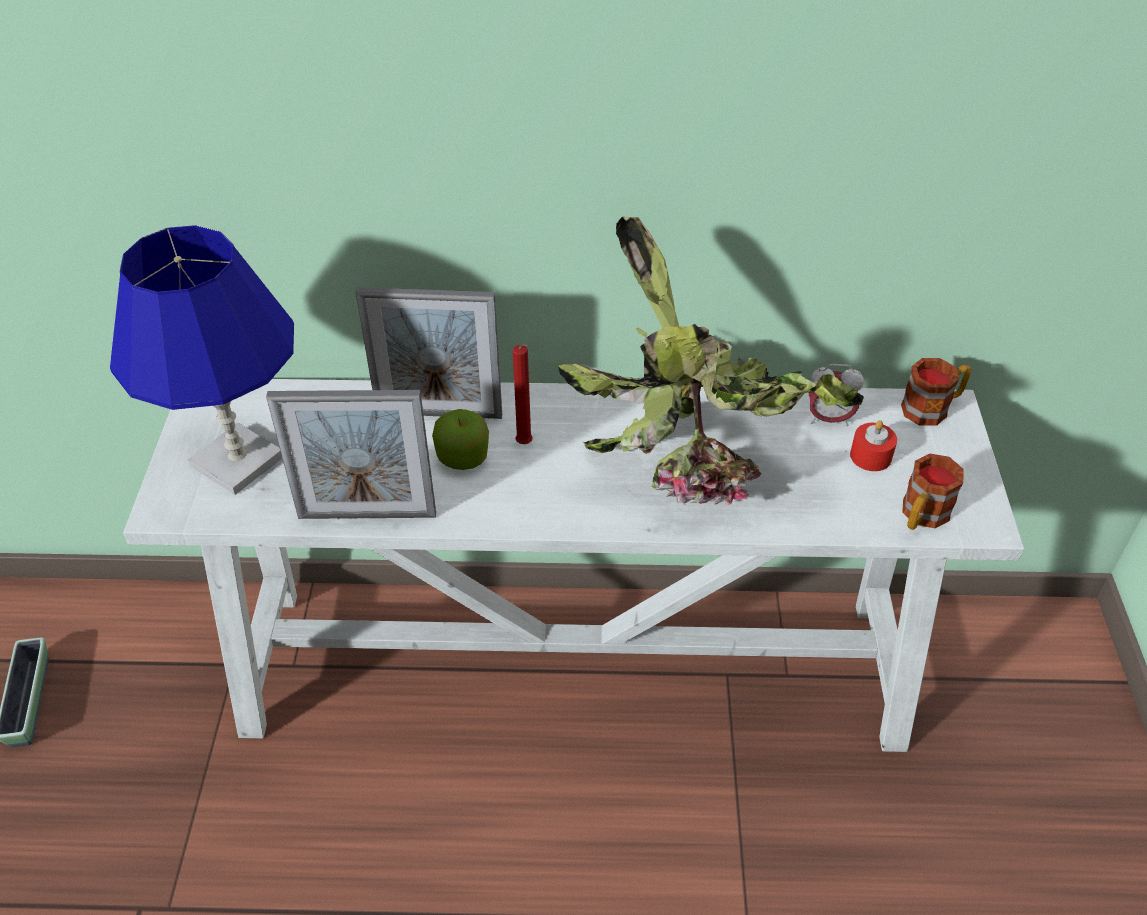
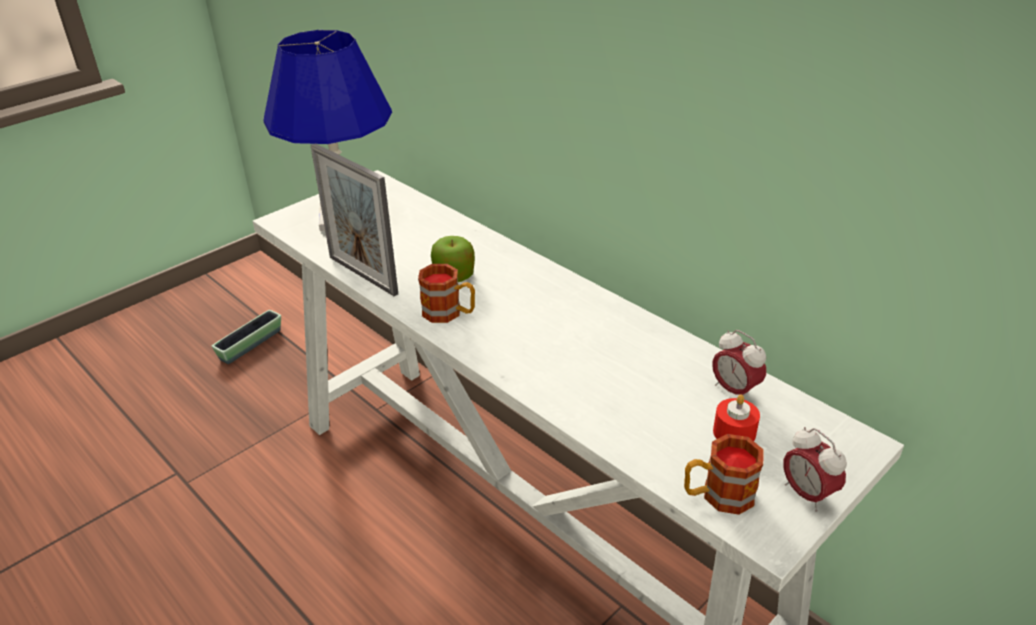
camera: 45 degrees right, 10 degrees down
picture frame [356,287,502,419] -> none
red candle [513,343,533,444] -> none
potted plant [558,217,864,506] -> none
mug [901,358,971,426] -> mug moved to [418,264,475,323]
none -> alarm clock [783,427,847,512]

